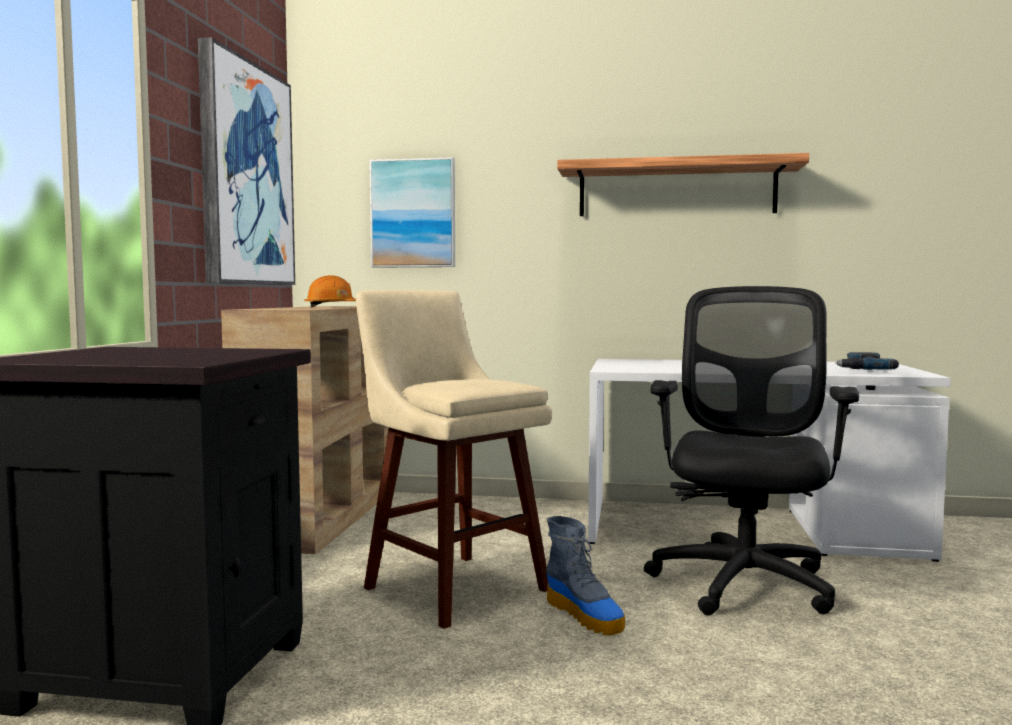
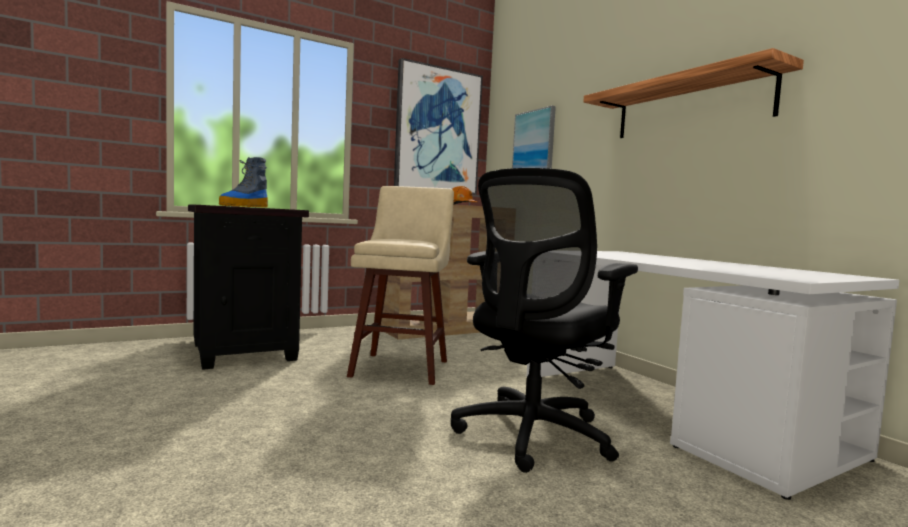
camera: 50 degrees right, 0 degrees up
boot [546,516,625,635] -> boot moved to [219,157,268,207]
black office chair [644,286,859,616] -> black office chair turned 150 degrees clockwise [451,168,638,473]
power drill [835,352,899,370] -> none

